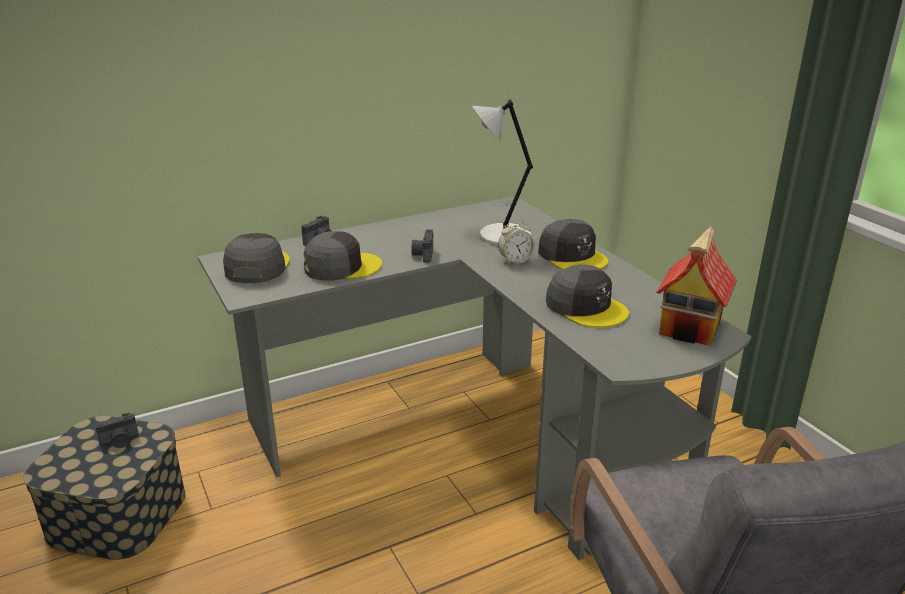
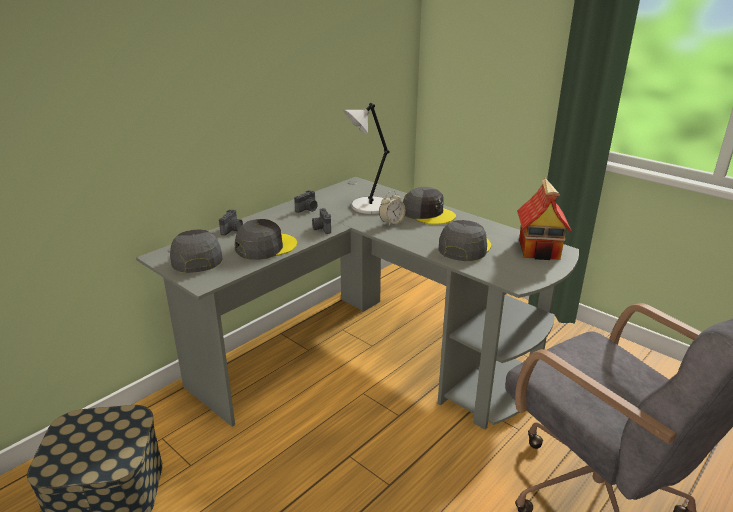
camera: 20 degrees left, 0 degrees up
camera [95,413,139,448] -> camera moved to [294,190,318,213]
grey cap [546,264,629,328] -> grey cap turned 90 degrees counterclockwise [438,220,491,261]

